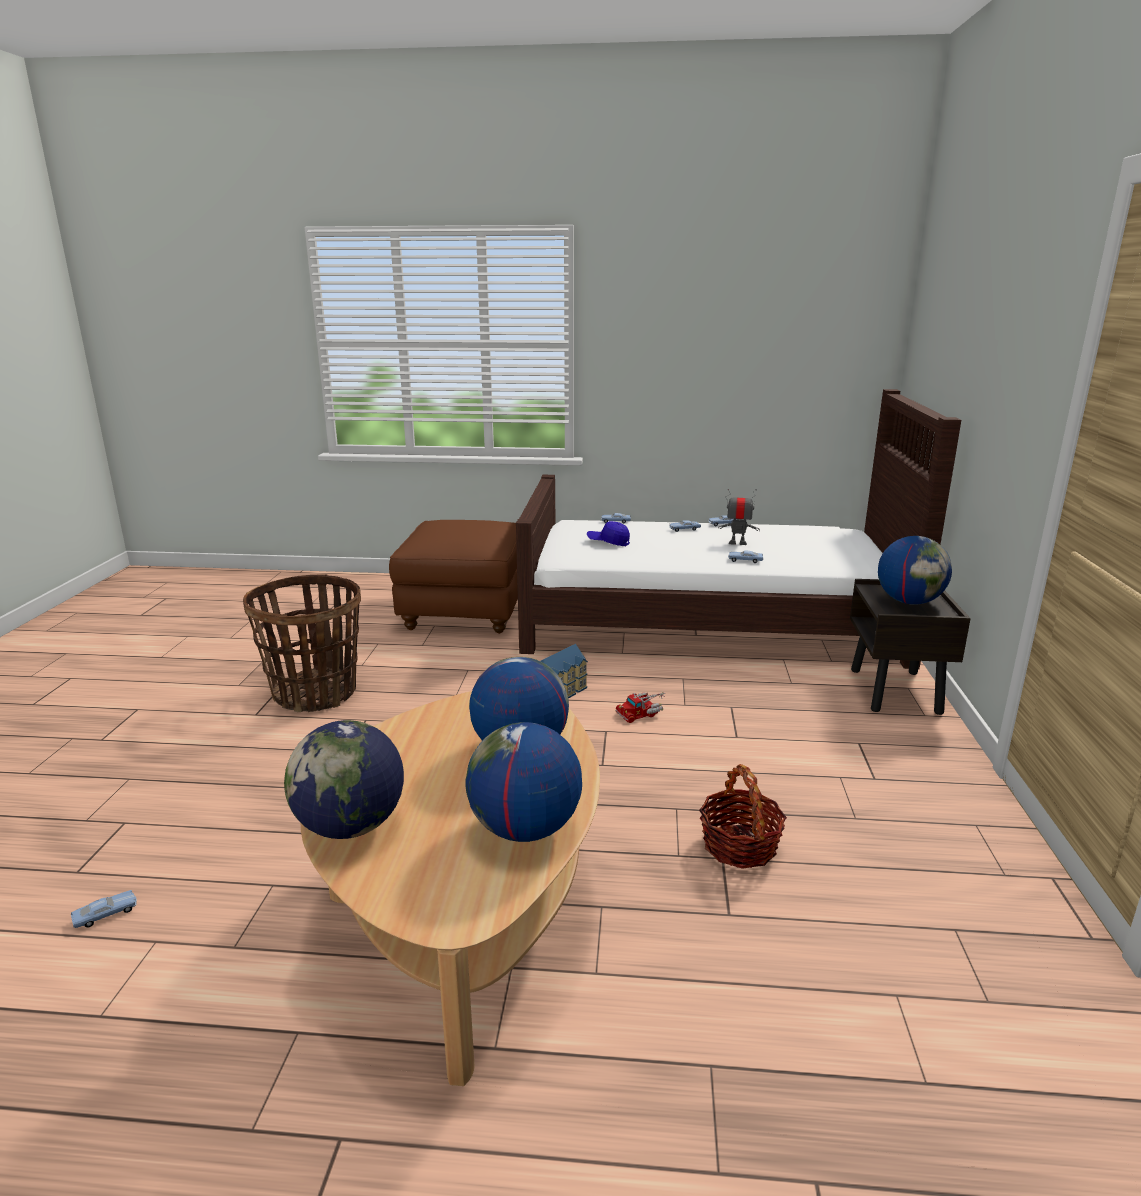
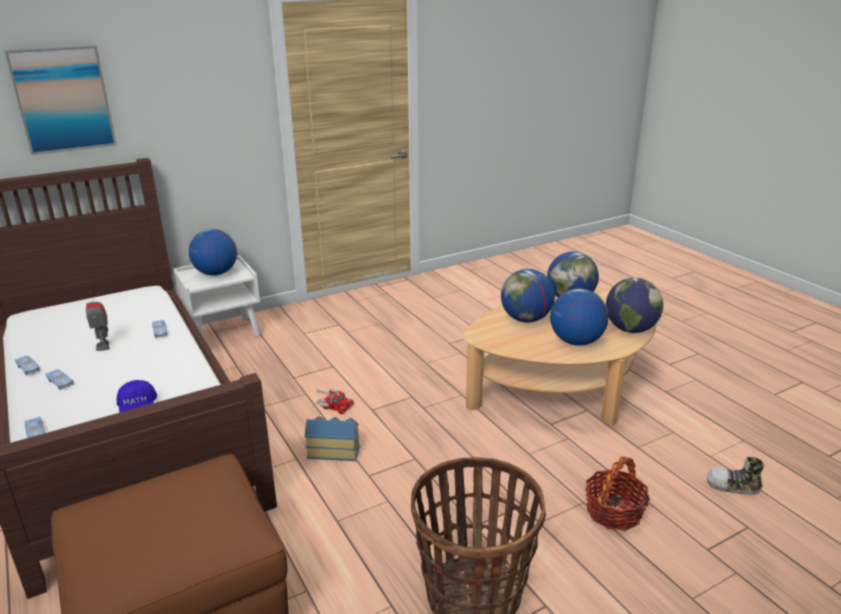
camera: 125 degrees left, 5 degrees up
blue toy car [71,890,137,928] -> shoe [707,457,764,495]
basket [699,764,787,869] -> basket moved to [586,457,650,531]
brown nightstand [850,579,971,715] -> white nightstand [173,255,261,336]
none -> picture [5,45,117,155]
none -> globe [550,289,609,346]

